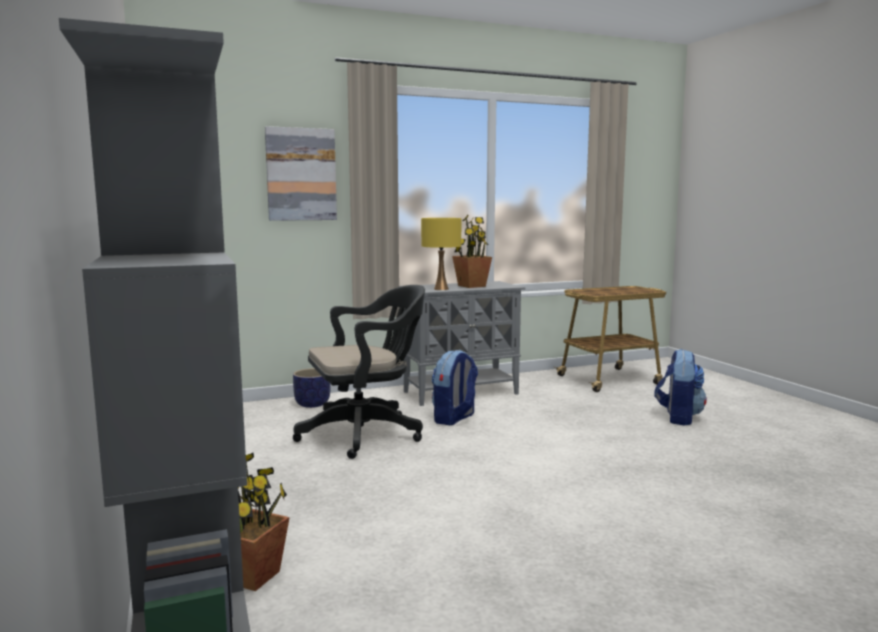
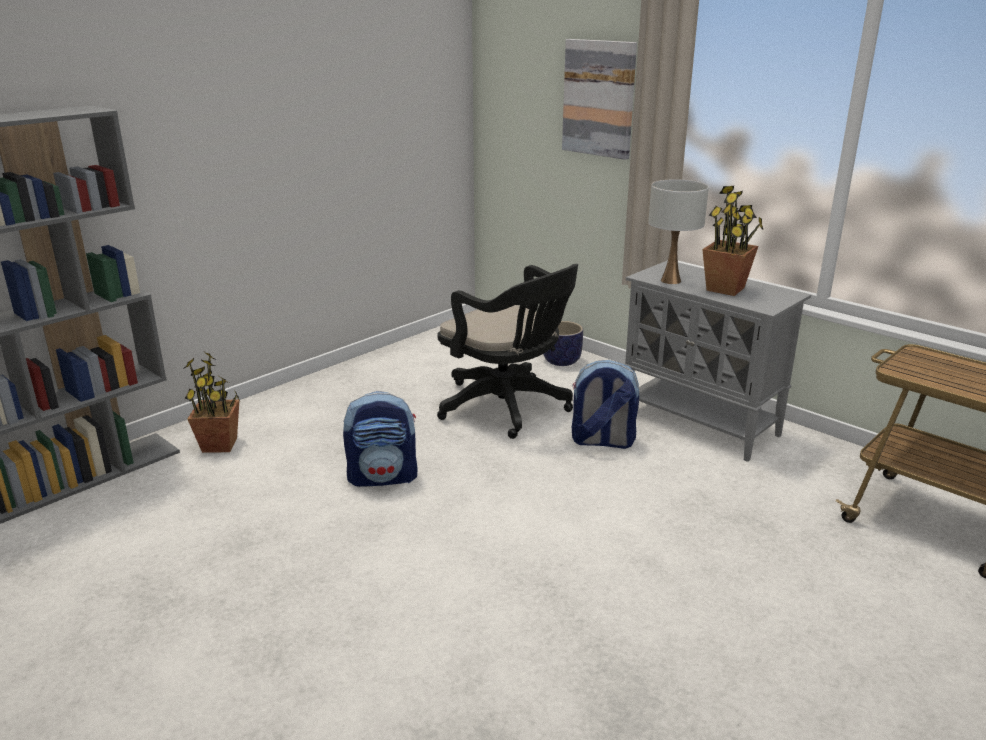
camera: 65 degrees right, 15 degrees up
yellow table lamp [421,218,461,290] -> white table lamp [648,179,709,284]
backpack [654,349,707,426] -> backpack moved to [343,391,418,487]

